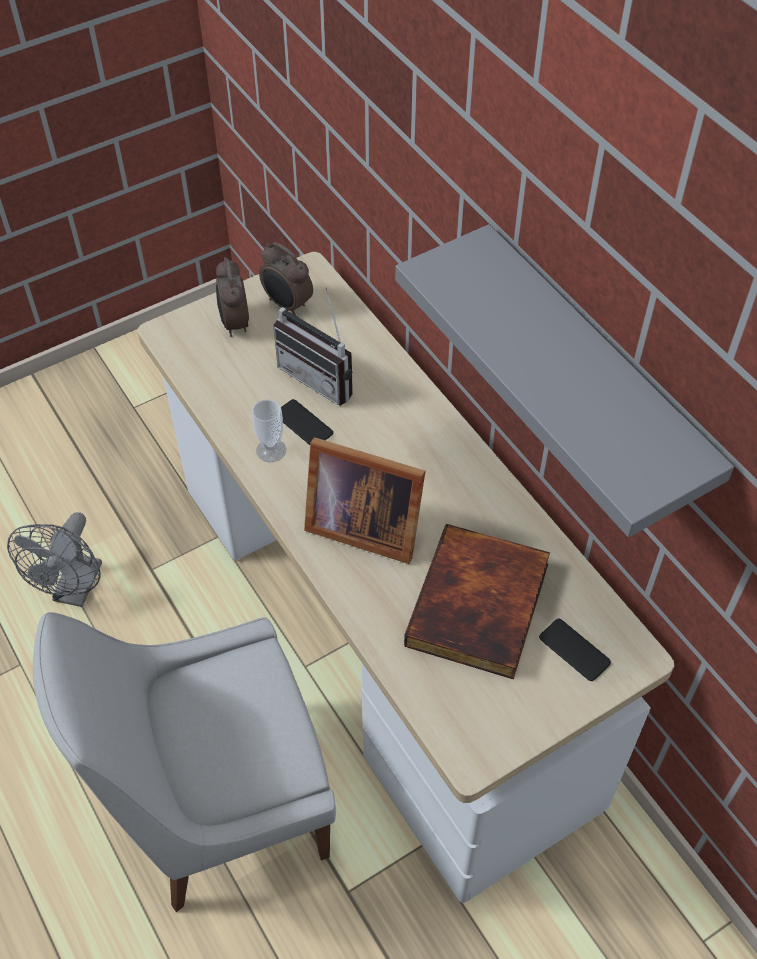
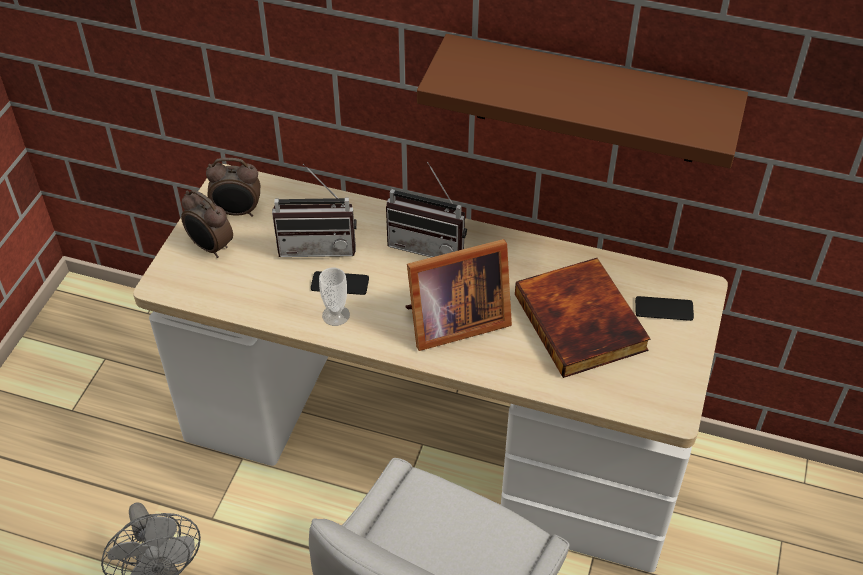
camera: 40 degrees left, 5 degrees down
grey shelf [395,224,734,537] -> brown shelf [417,34,748,168]
none -> radio [386,162,467,257]

